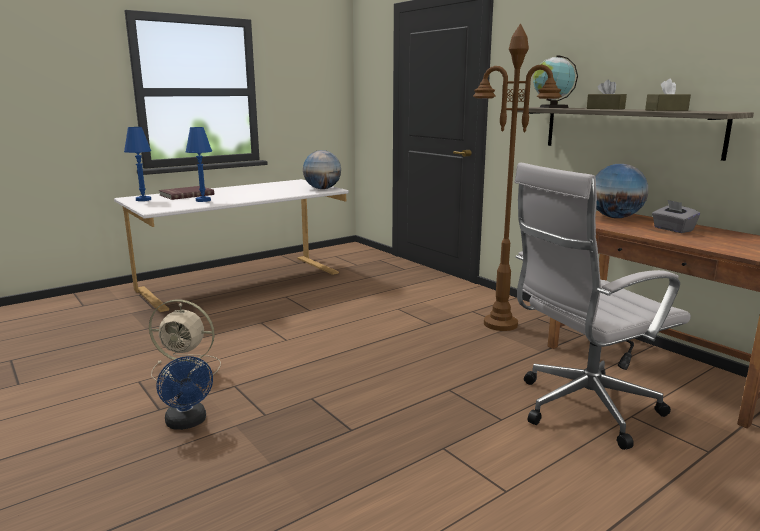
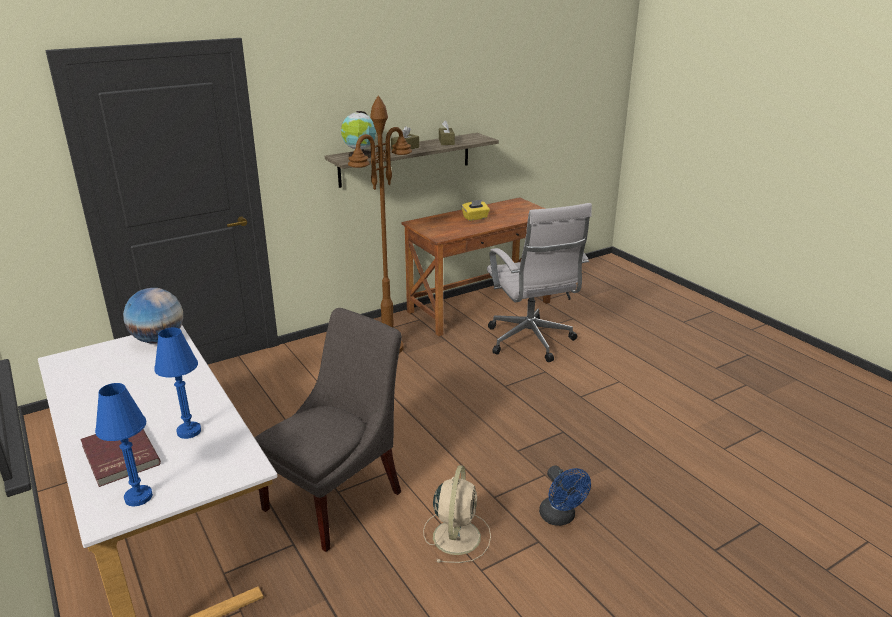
camera: 85 degrees left, 10 degrees up
blue fan [157,356,213,430] -> blue fan turned 90 degrees clockwise [539,465,591,526]
globe [595,164,648,218] -> none
grey tissue box [652,200,700,233] -> yellow tissue box [461,200,490,221]
none -> grey chair [254,308,402,552]

